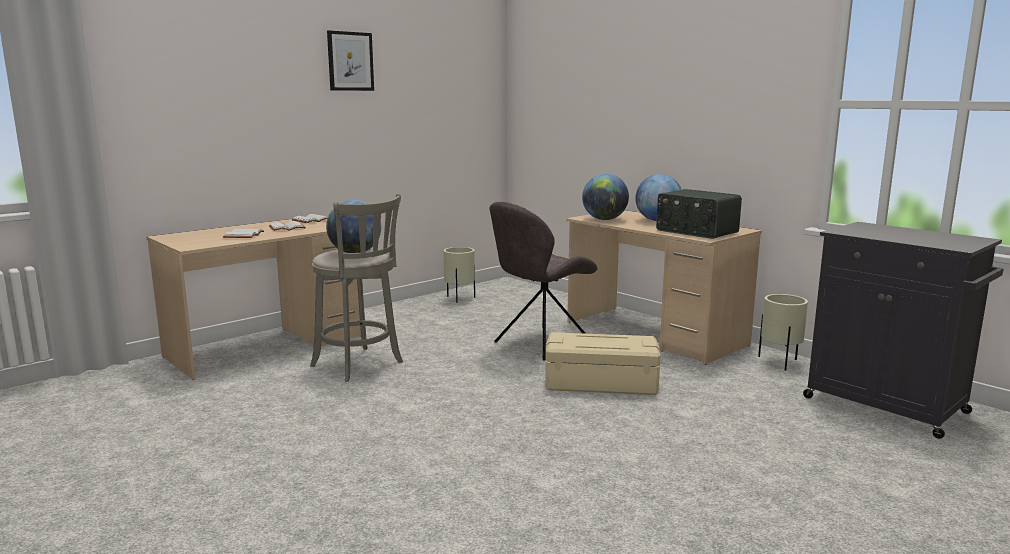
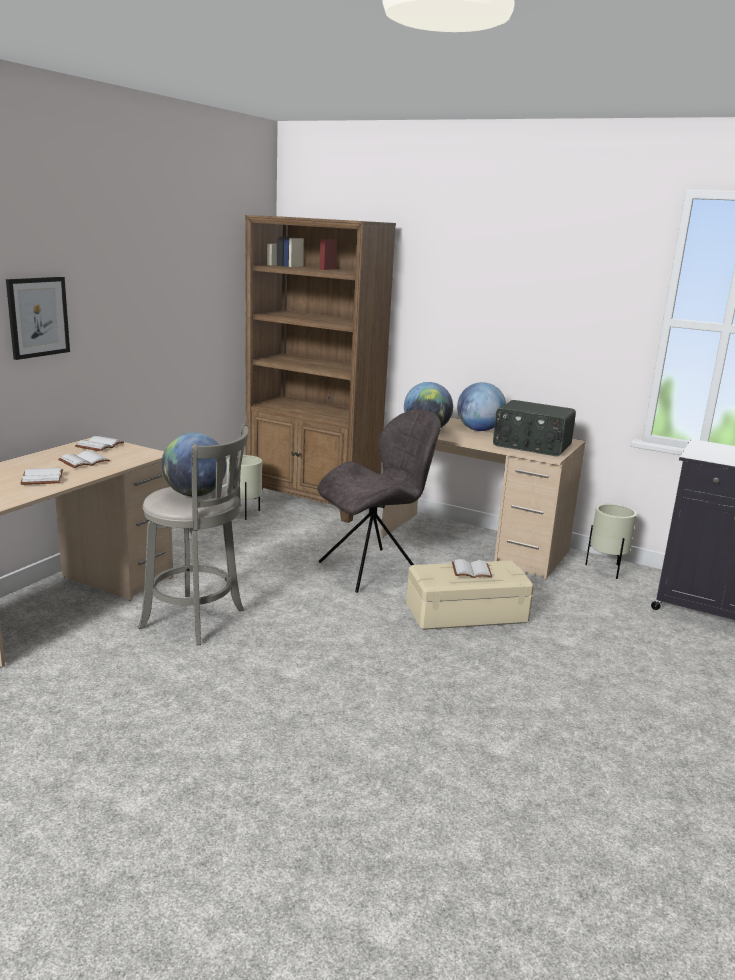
camera: 20 degrees left, 5 degrees up
picture [327,30,374,91] -> picture moved to [6,277,70,360]
grey chair [490,202,598,361] -> grey chair turned 150 degrees counterclockwise [318,409,441,593]
none -> brown bookcase [245,215,396,523]
none -> white book [452,559,492,578]

